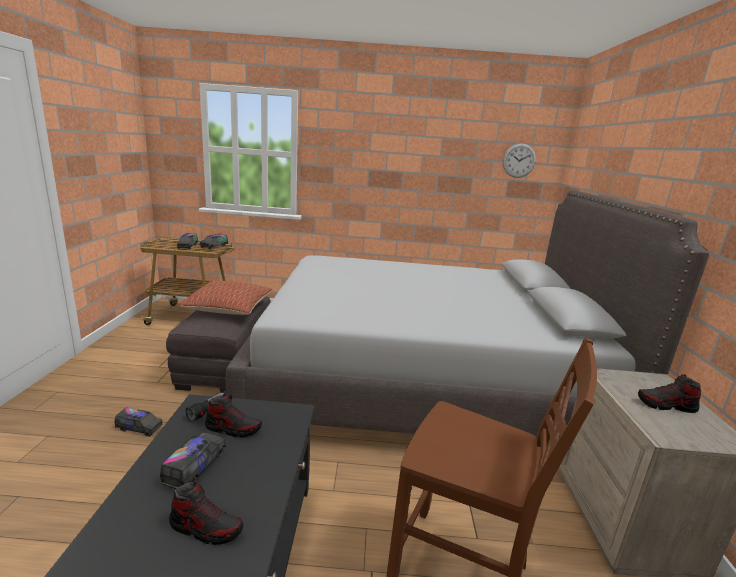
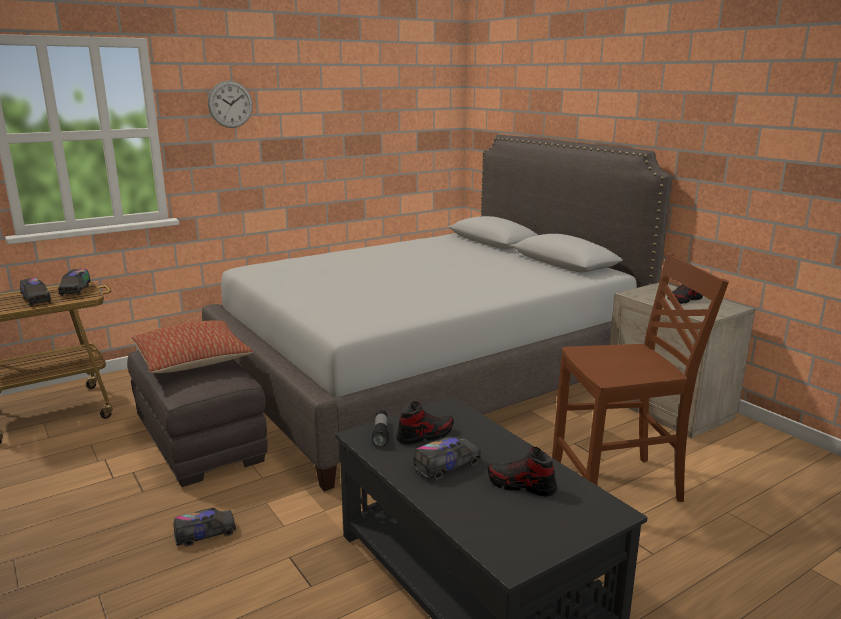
camera: 35 degrees left, 0 degrees up
toy truck [160,433,226,489] -> toy truck turned 75 degrees clockwise [413,436,481,480]
shoe [169,482,243,545] -> shoe turned 135 degrees counterclockwise [487,447,557,497]
wall clock [503,143,536,178] -> wall clock moved to [208,80,253,128]

